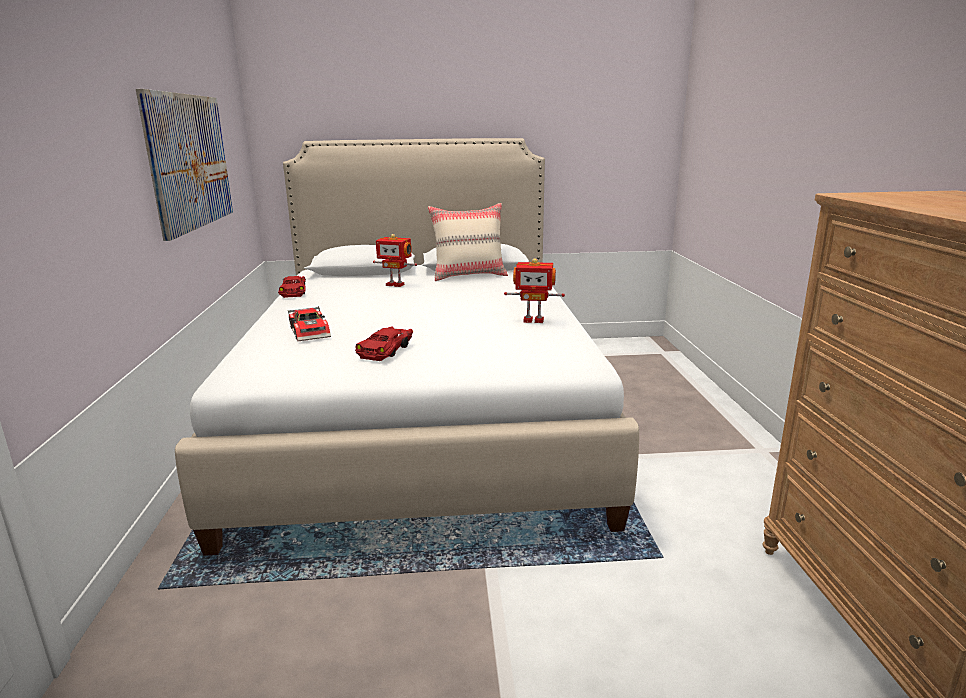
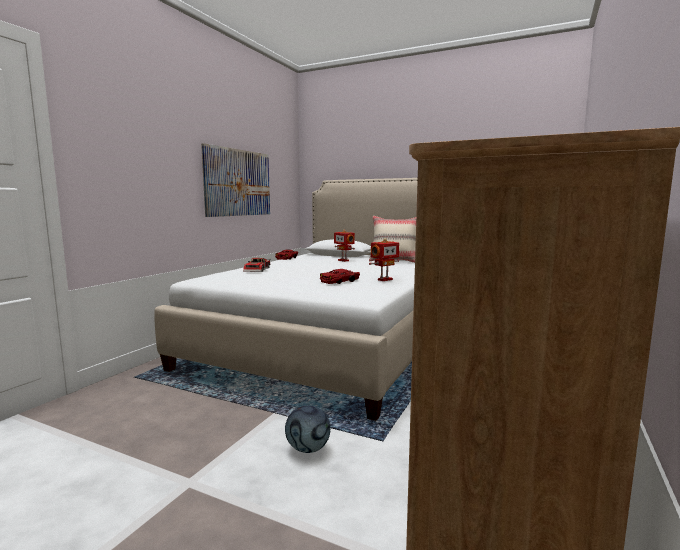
camera: 30 degrees right, 10 degrees down
red toy car [355,327,413,361] -> red toy car moved to [320,269,360,284]
toy robot [504,258,565,323] -> toy robot turned 75 degrees counterclockwise [369,238,399,281]
none -> football [285,405,330,453]

